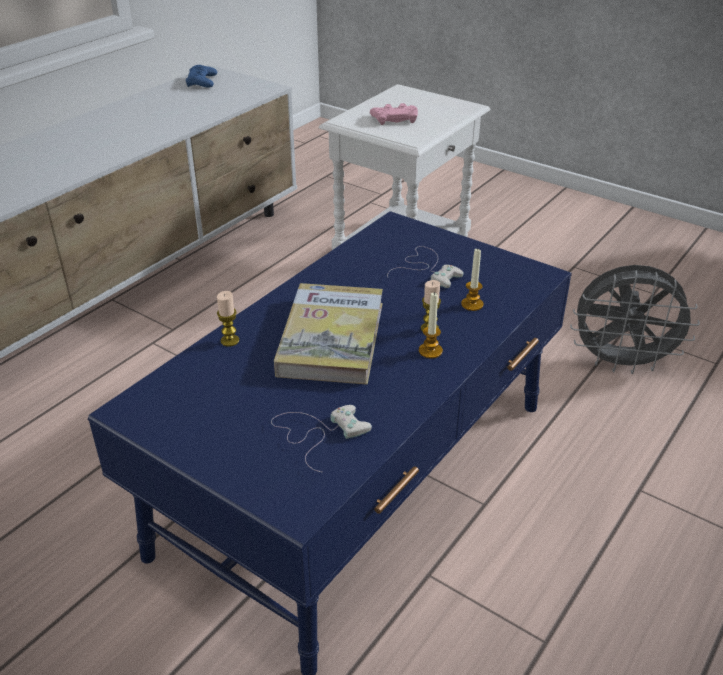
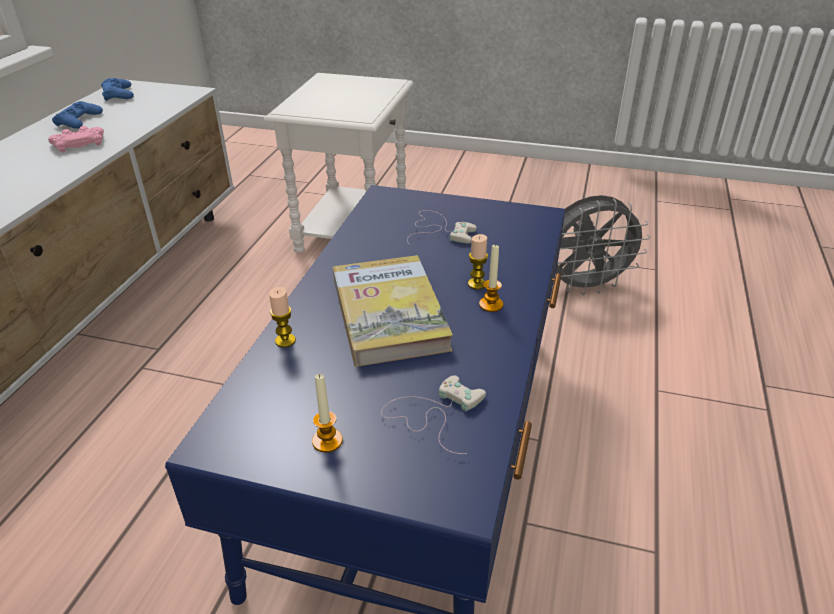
camera: 20 degrees left, 0 degrees up
pink game controller [370,103,418,125] -> pink game controller moved to [48,126,104,153]
candle [461,249,484,311] -> candle moved to [312,374,343,453]
none -> blue game controller [52,101,103,129]

